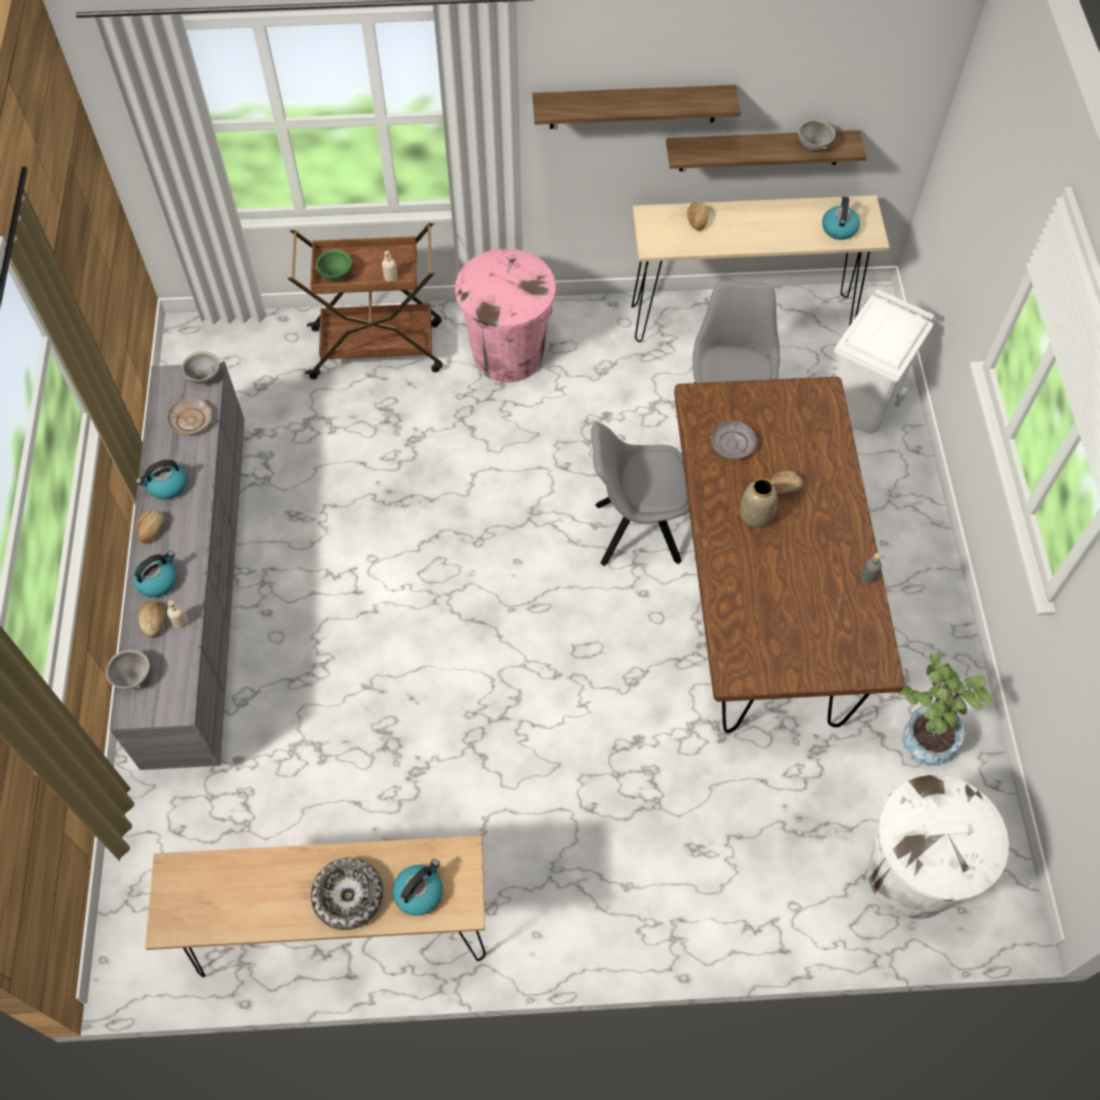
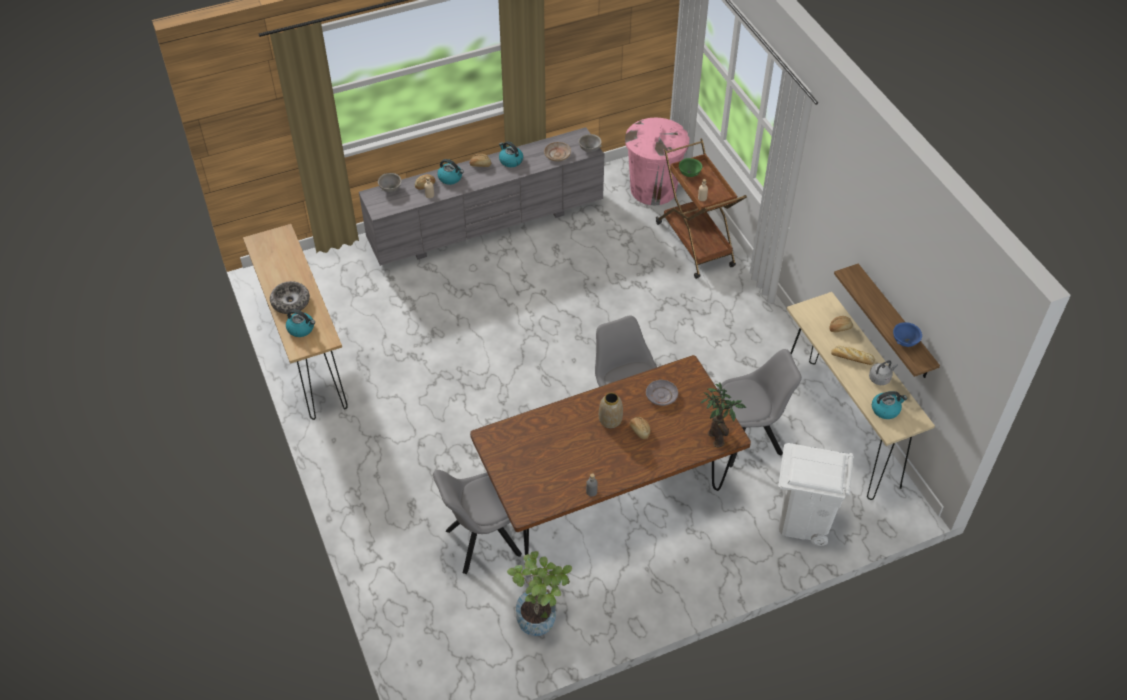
camera: 70 degrees right, 10 degrees down
pink trash can [455,249,556,382] -> pink trash can moved to [625,118,689,205]
shelf [532,85,741,129] -> none
grey bowl [798,119,836,151] -> blue bowl [893,322,922,347]
white trash can [868,775,1009,919] -> none
none -> grey chair [433,470,522,574]
none -> potted plant [700,382,746,447]
none -> bread [831,346,875,365]
none -> grey kettle [869,360,898,385]

